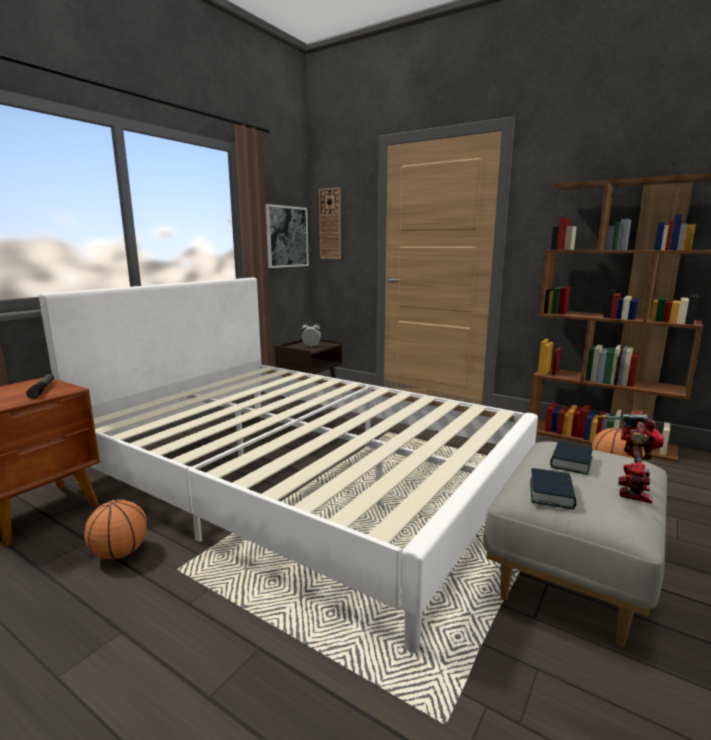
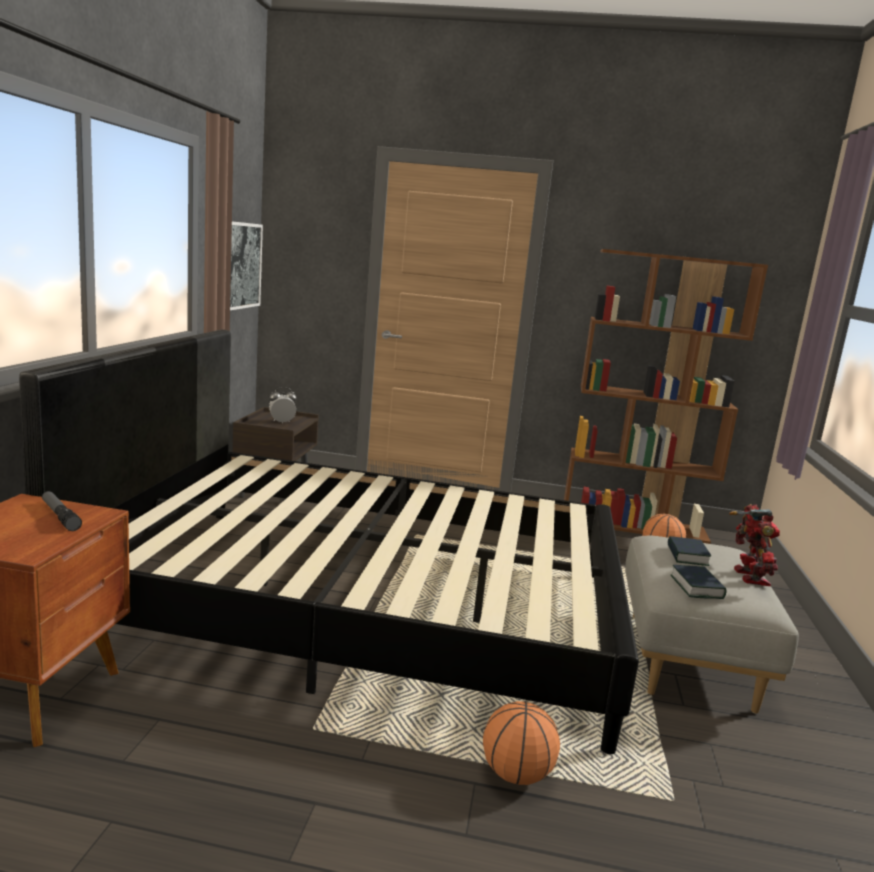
camera: 25 degrees left, 0 degrees up
white bed [39,278,538,653] -> black bed [19,330,639,754]
basketball [84,500,147,559] -> basketball moved to [483,701,560,785]
wall clock [319,188,341,259] -> none

